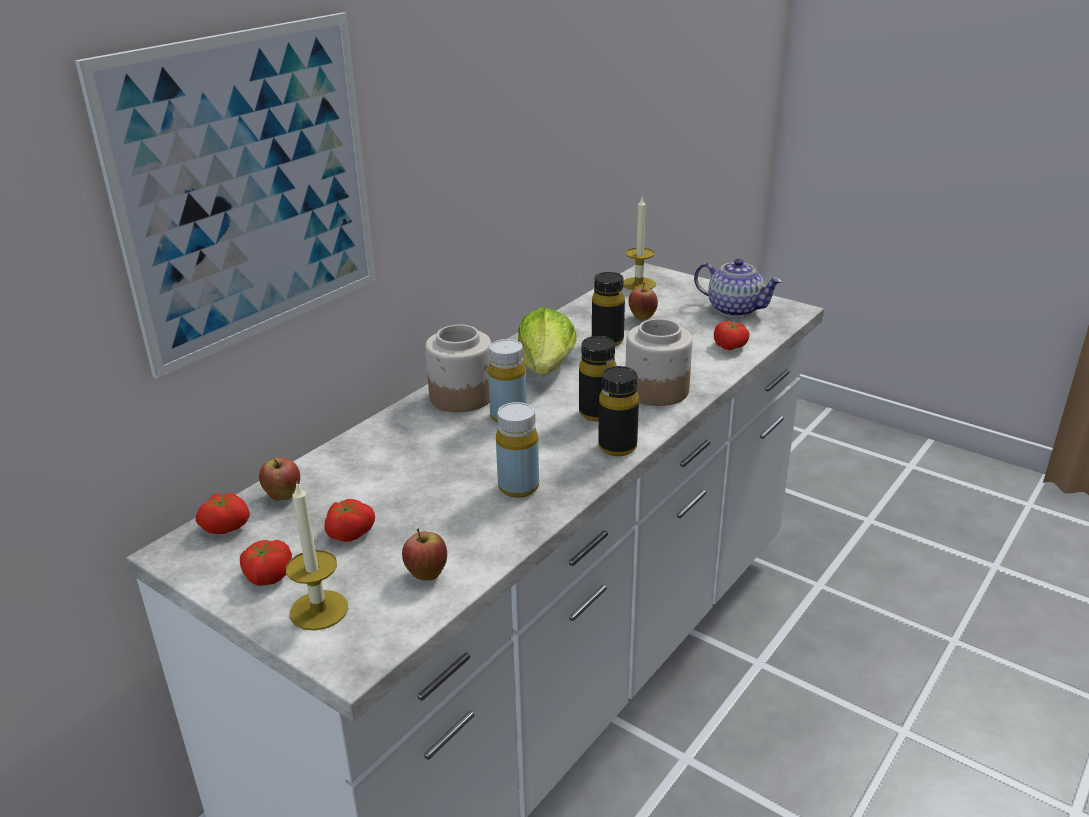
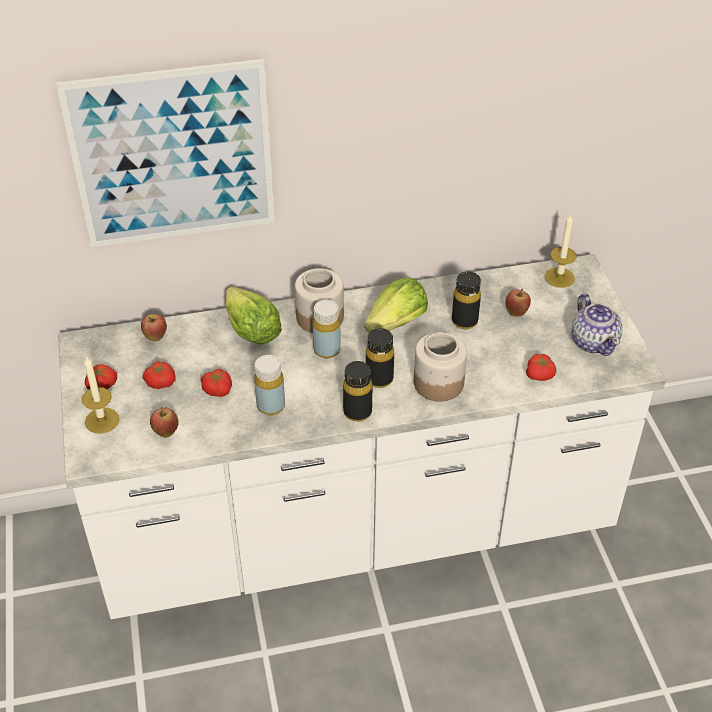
camera: 40 degrees right, 15 degrees up
tomato [196,493,250,534] -> tomato moved to [201,369,232,397]
none -> lettuce [225,287,282,344]

